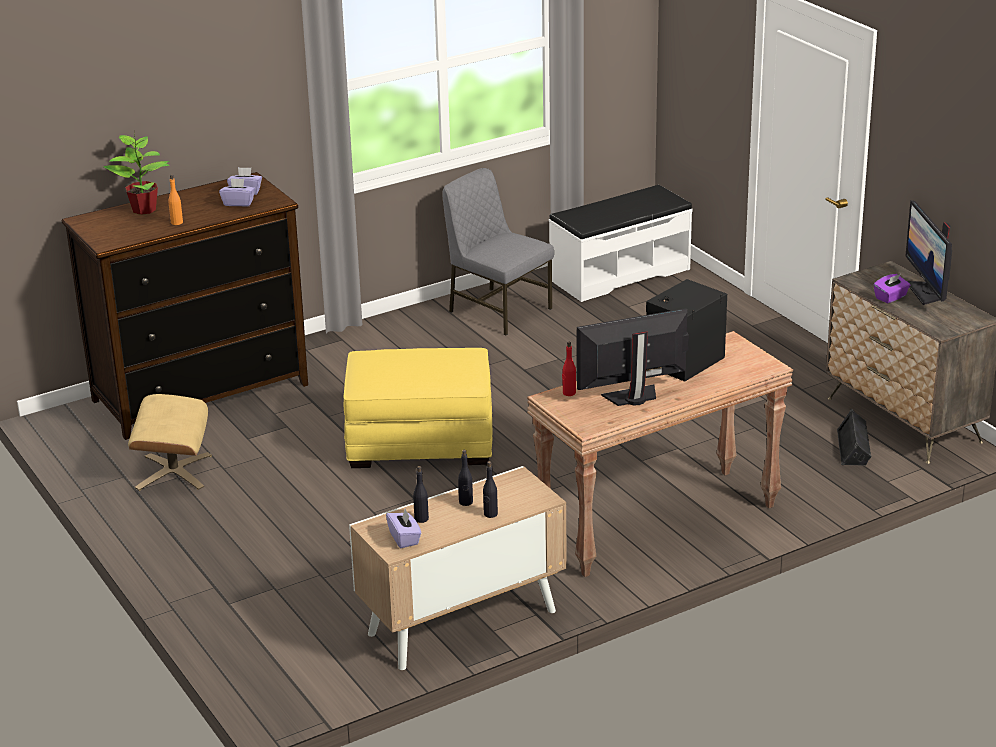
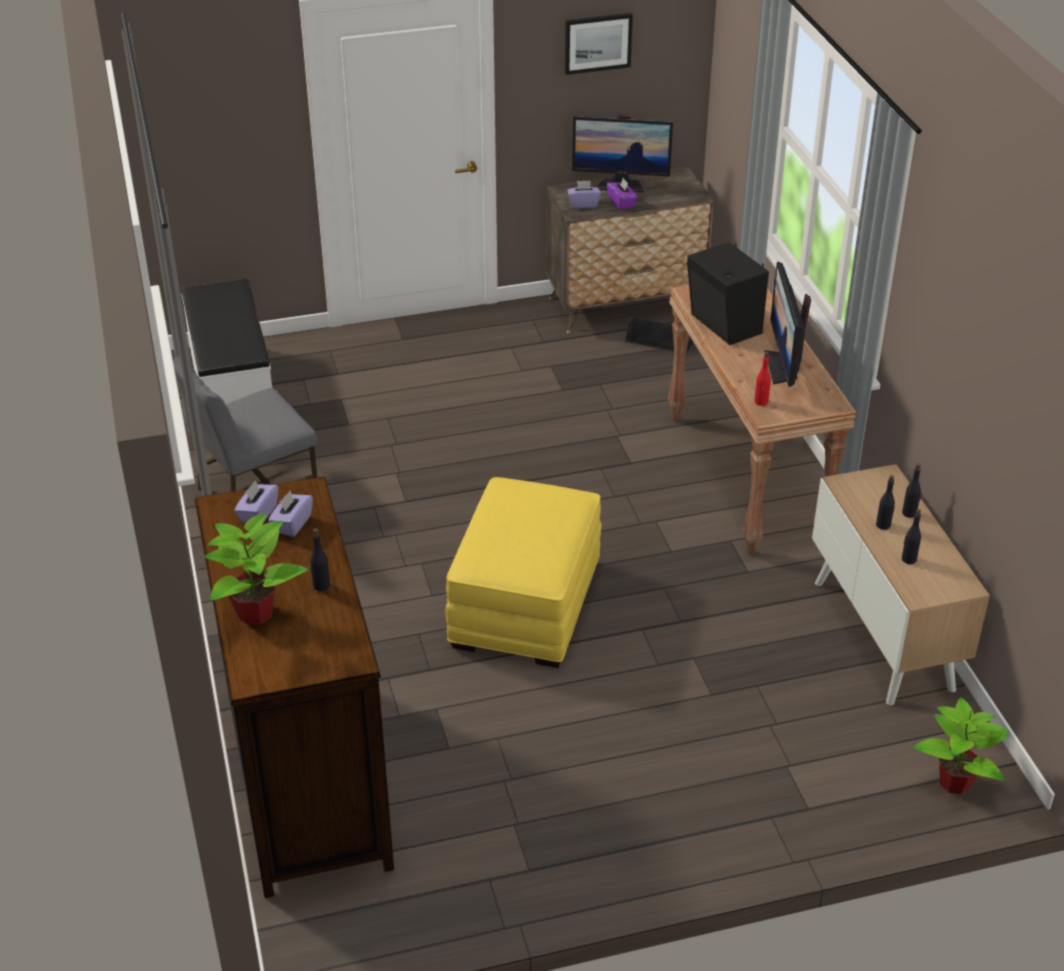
camera: 75 degrees left, 10 degrees up
beige ottoman [128,394,212,491] -> none
orange bottle [168,174,183,225] -> black bottle [310,528,330,591]
purple tissue box [386,509,422,548] -> purple tissue box moved to [567,180,601,208]
none -> picture [565,13,633,75]
none -> potted plant [913,697,1009,794]

